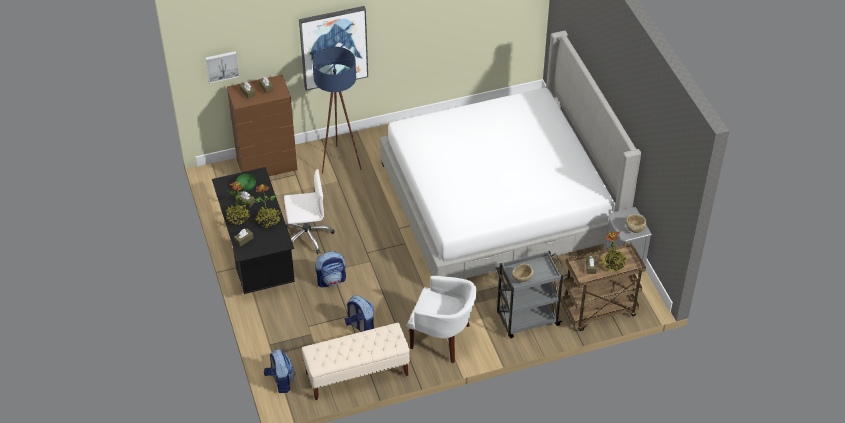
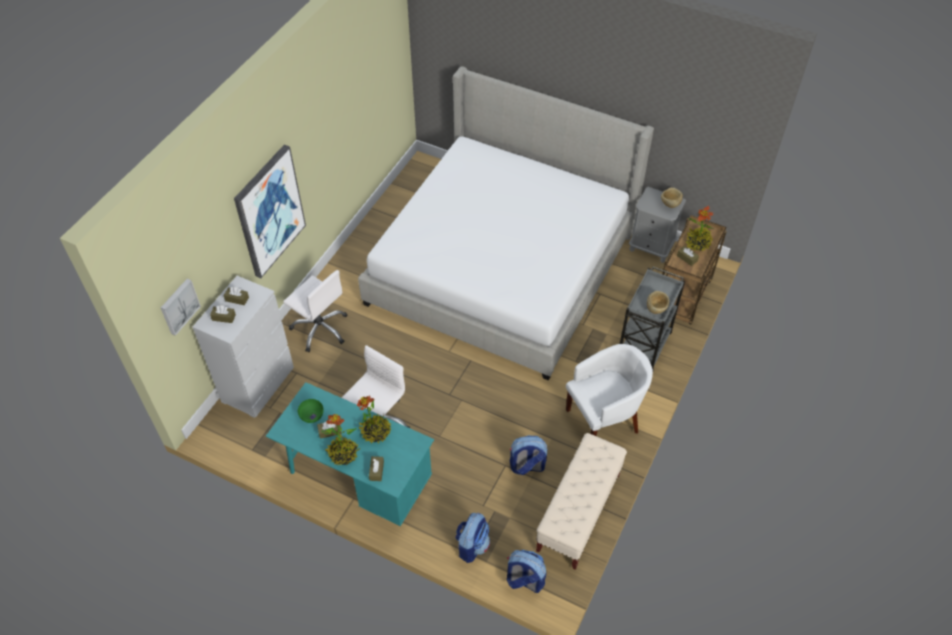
camera: 45 degrees left, 5 degrees up
black desk [212,167,295,294] -> turquoise desk [266,382,434,526]
brown dresser [227,75,297,176] -> white dresser [193,276,294,418]
blue floor lamp [312,47,362,174] -> white office chair [283,270,348,352]
backpack [315,251,346,287] -> backpack moved to [455,512,490,563]

